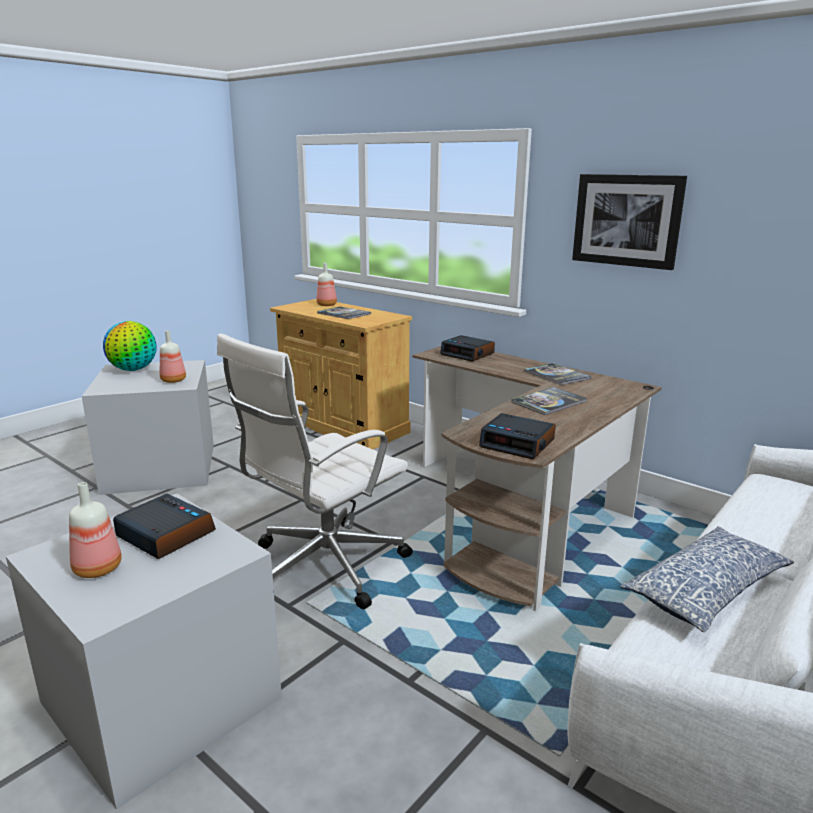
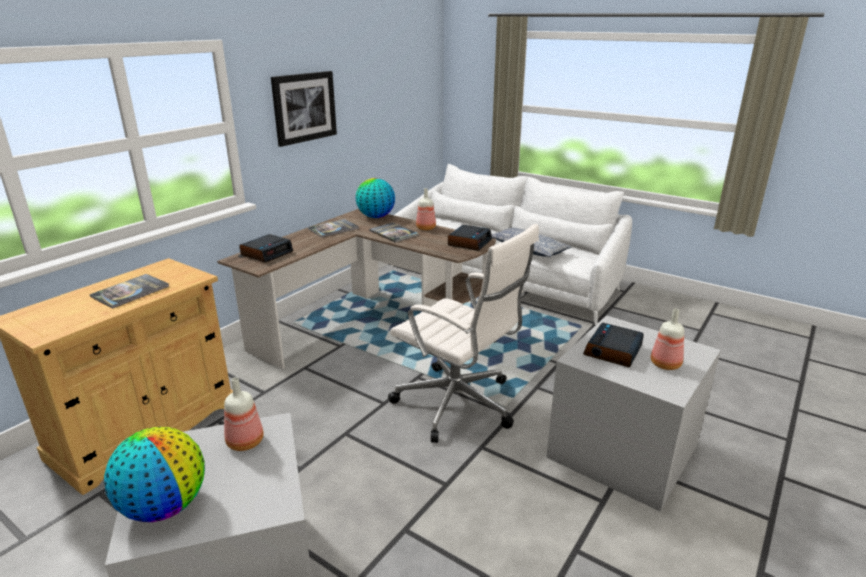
camera: 95 degrees left, 5 degrees up
bottle [316,263,337,306] -> bottle moved to [416,188,436,230]
none -> globe [356,178,395,218]

